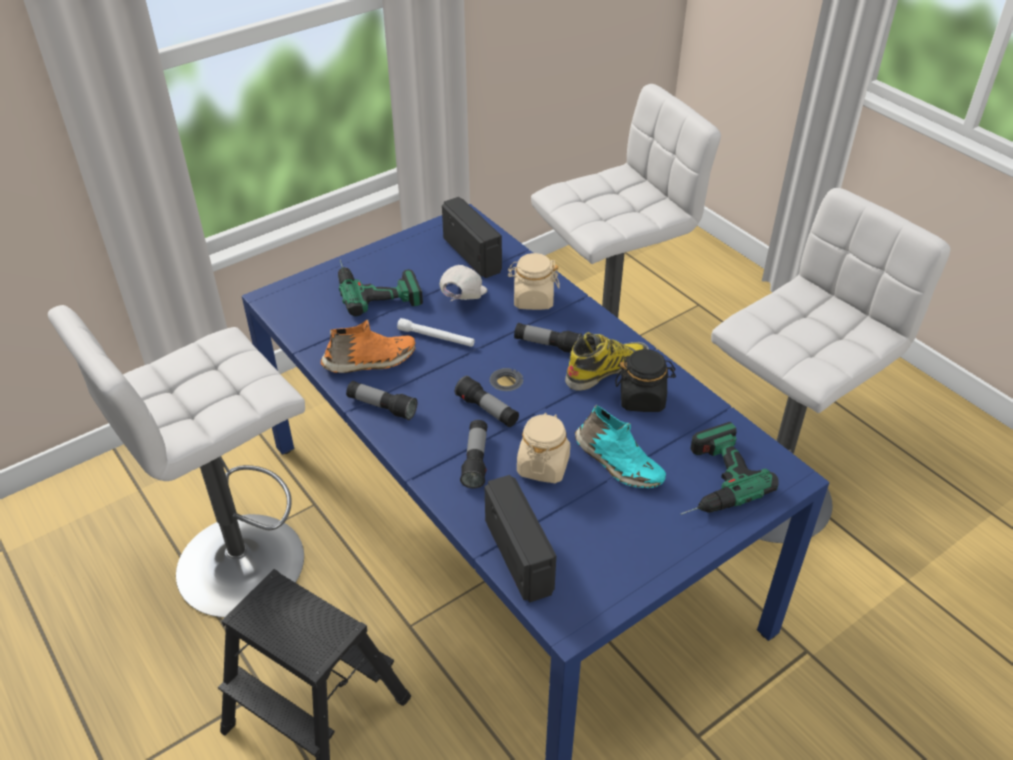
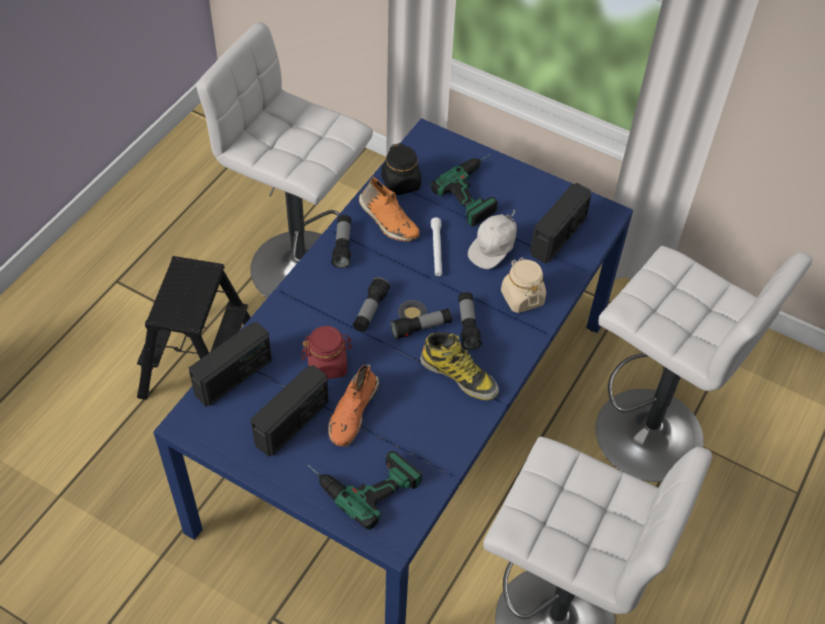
camera: 65 degrees right, 10 degrees up
white cap [439,265,487,301] -> white cap turned 135 degrees clockwise [468,209,517,269]
flashlight [460,420,488,489] -> flashlight moved to [390,308,452,340]
beige jar [517,412,570,483] -> red jar [301,326,353,379]
turquoise shoe [575,405,666,488] -> orange shoe [328,365,380,447]
black jar [615,349,676,412] -> black jar moved to [381,143,421,195]
none -> radio [250,365,329,457]

